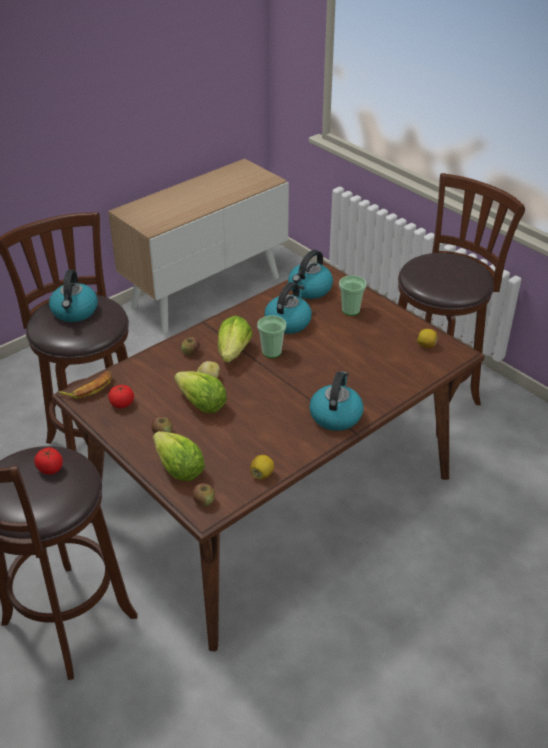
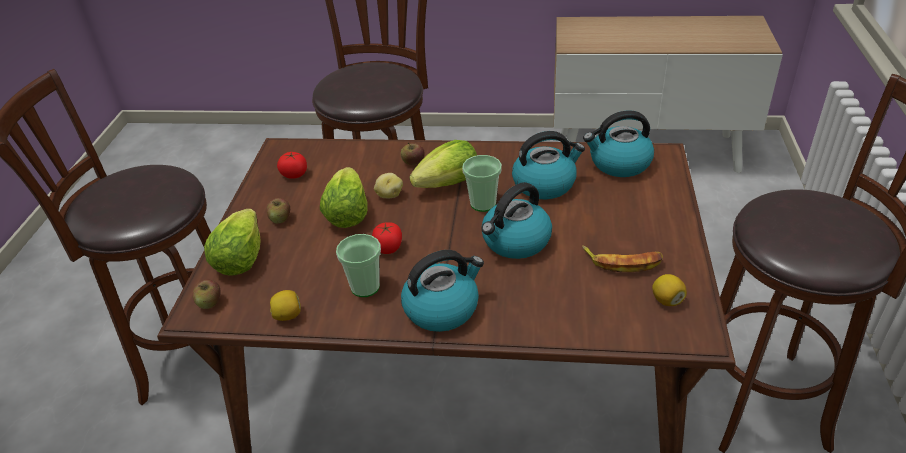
camera: 50 degrees right, 0 degrees up
tomato [34,447,63,475] -> tomato moved to [372,222,402,254]
kettle [49,270,98,322] -> kettle moved to [481,182,552,259]
banana [58,371,112,399] -> banana moved to [582,245,663,272]
cup [339,275,367,316] -> cup moved to [336,234,381,297]

